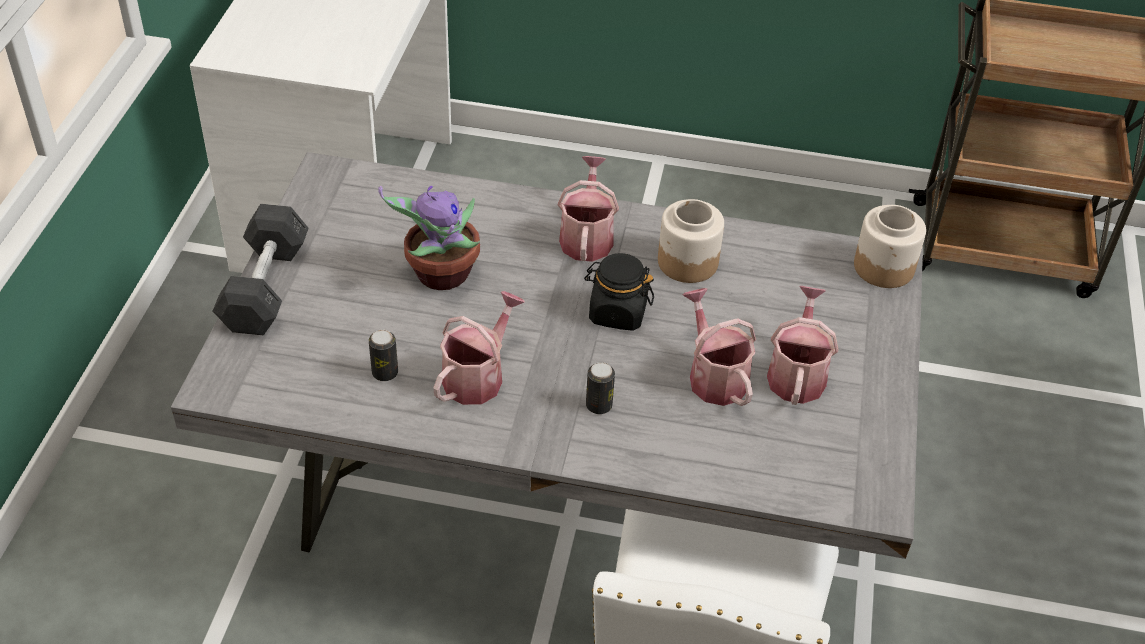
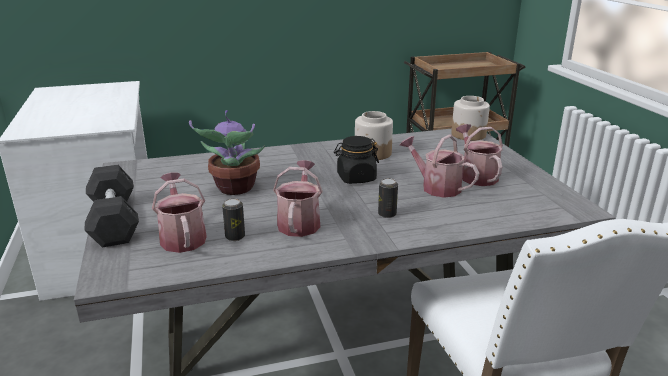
camera: 25 degrees left, 20 degrees down
watering can [558,156,619,262] -> watering can moved to [152,172,207,253]

